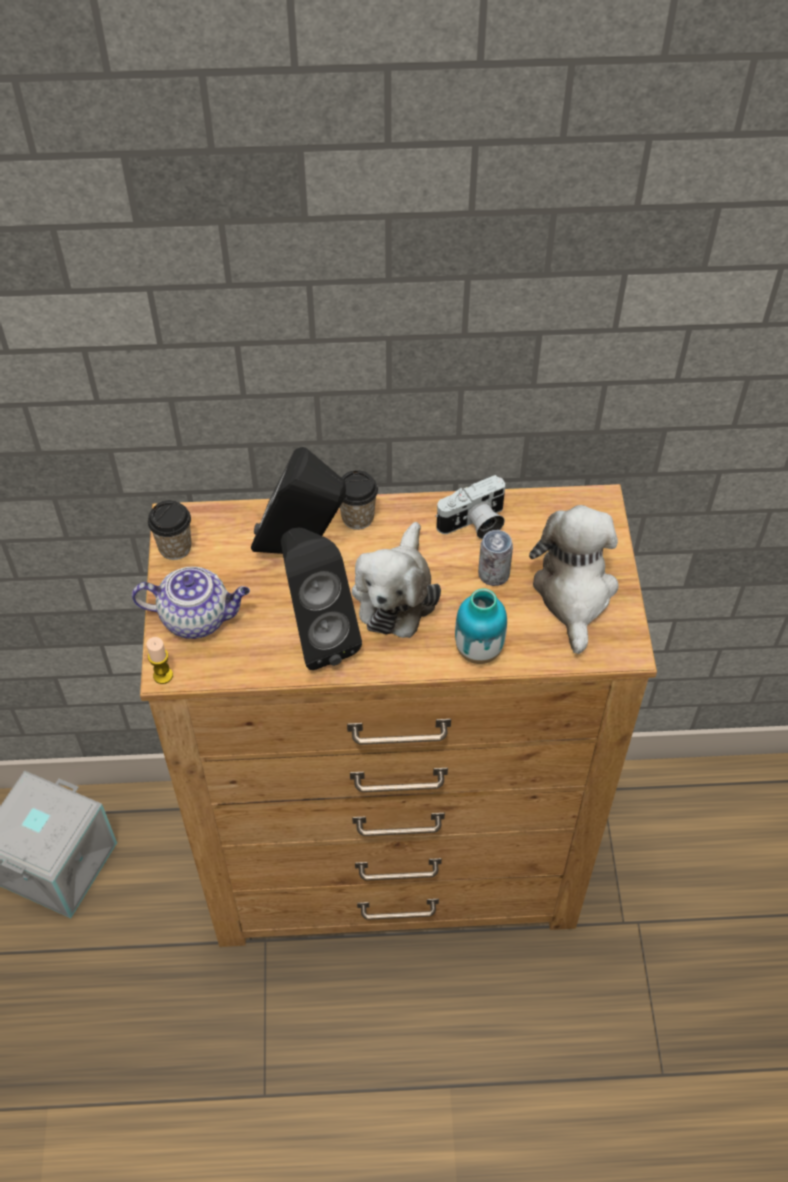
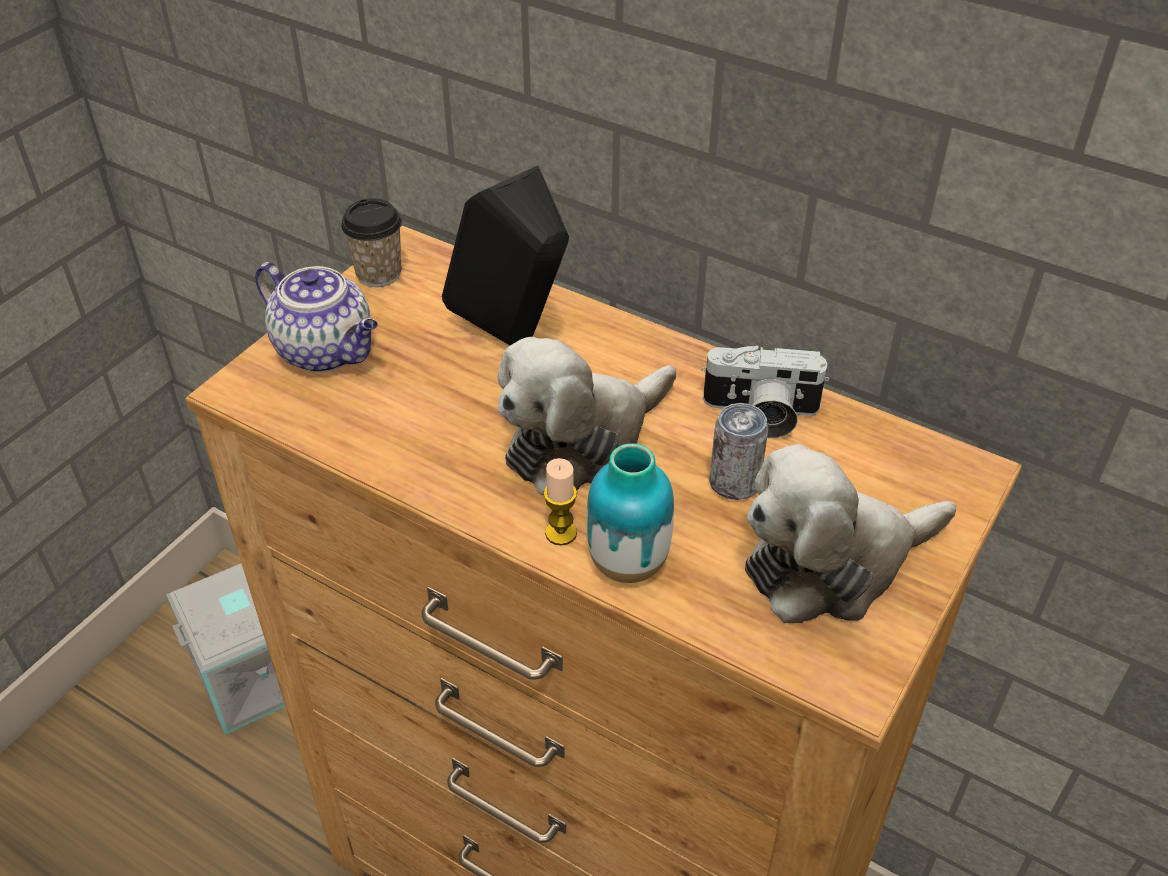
camera: 35 degrees right, 10 degrees down
candle [147,637,173,684] -> candle moved to [544,458,577,546]
black speaker [281,528,362,670] -> none
cup [340,470,378,530] -> none
plush toy [529,505,619,654] -> plush toy turned 150 degrees counterclockwise [745,444,956,623]

